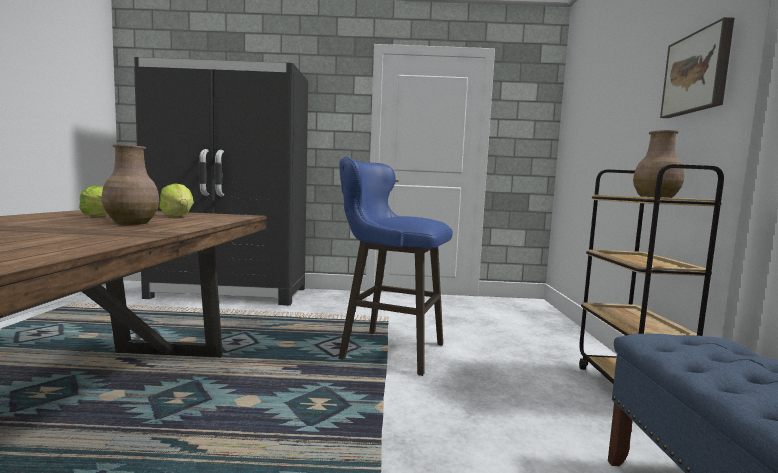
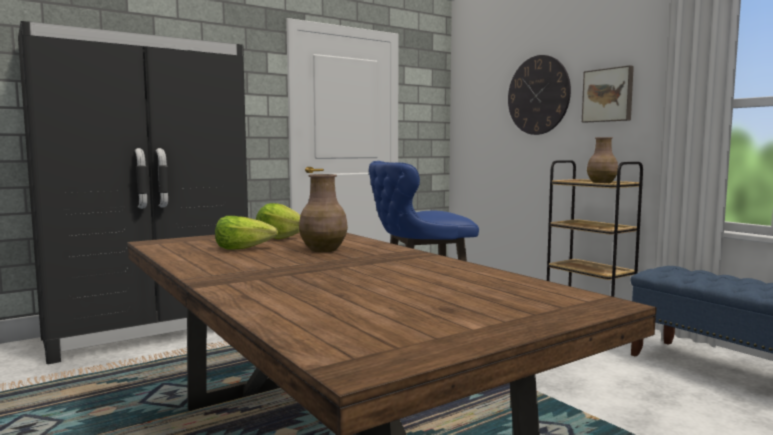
camera: 35 degrees left, 0 degrees up
none -> wall clock [508,55,571,135]

